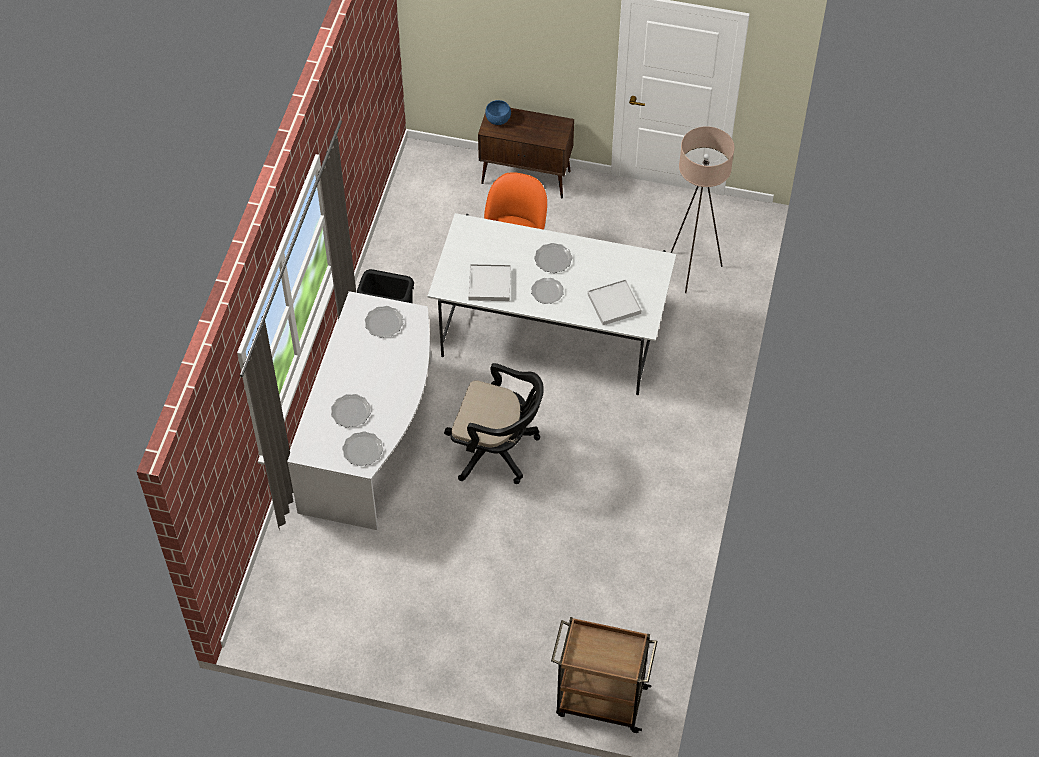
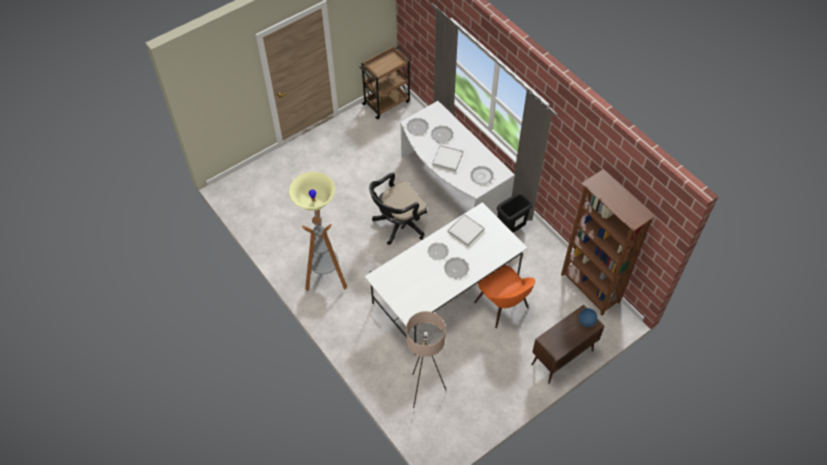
camera: 130 degrees right, 0 degrees up
brown cart [551,617,657,733] -> brown cart moved to [359,46,412,119]
white tray [588,279,641,325] -> white tray moved to [432,145,463,172]
none -> floor lamp [288,172,347,291]
none -> brown bookcase [561,169,655,316]

